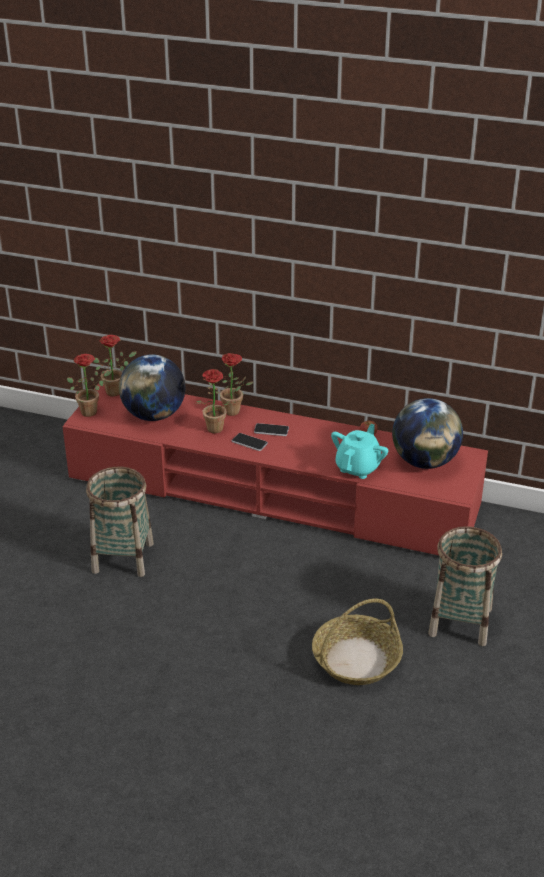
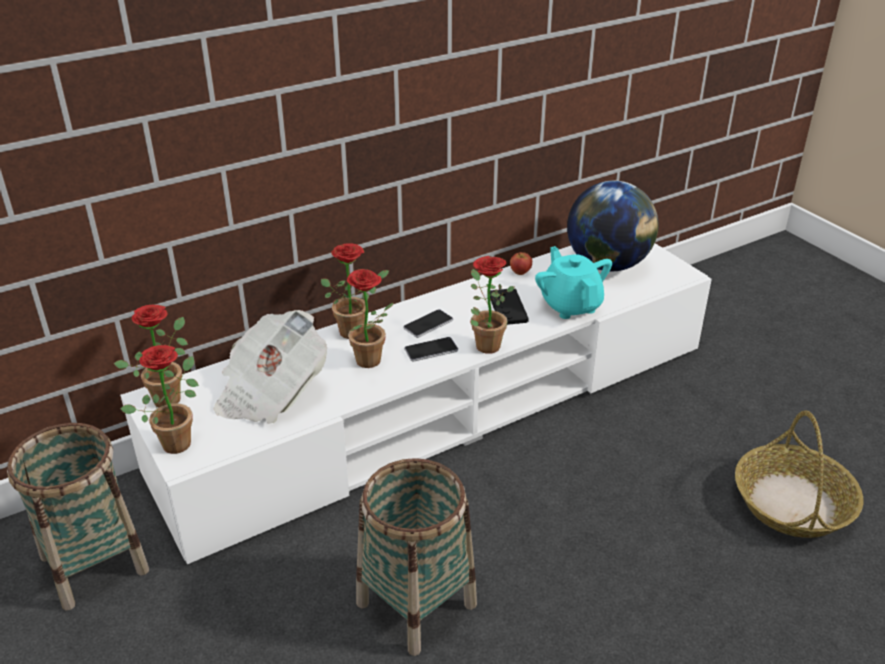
camera: 50 degrees left, 0 degrees up
red tv stand [63,383,488,555] -> white tv stand [120,243,712,564]
globe [119,354,185,421] -> newspaper [214,310,327,424]
basket [428,526,502,646] -> basket moved to [7,423,149,610]
none -> potted plant [470,256,515,354]
none -> black game controller [490,289,529,325]

